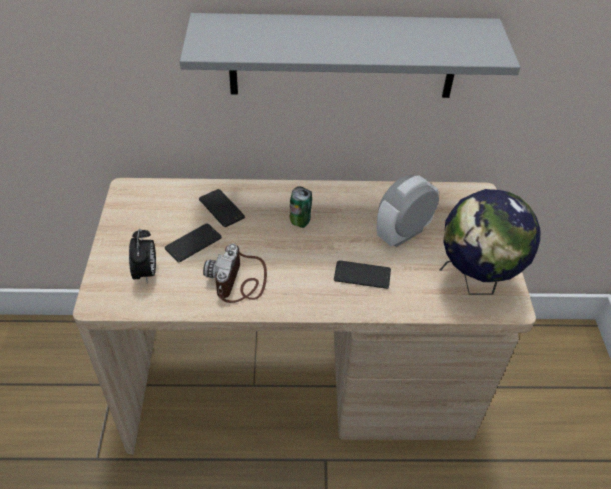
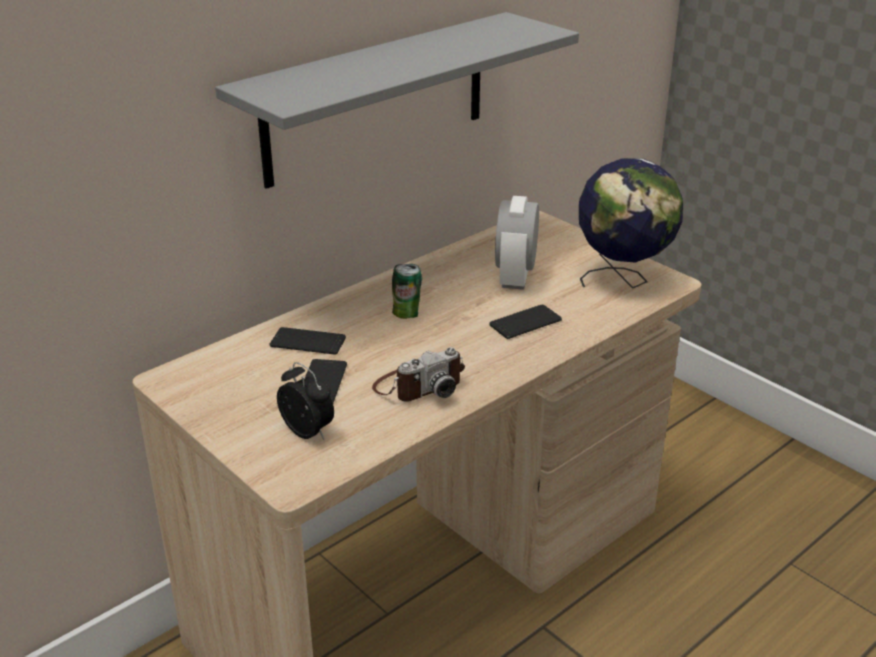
camera: 40 degrees left, 15 degrees down
camera [203,243,267,303] -> camera turned 90 degrees counterclockwise [372,347,465,402]

